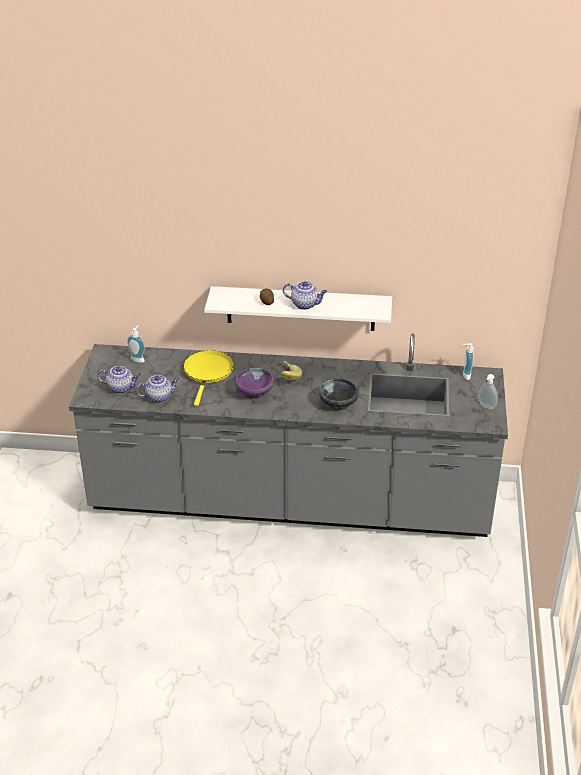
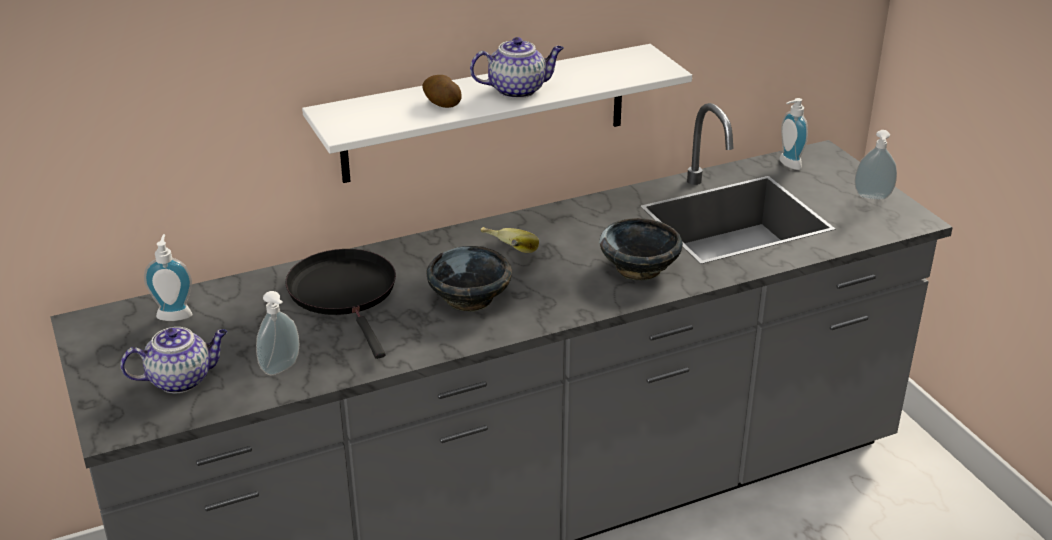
camera: 30 degrees left, 5 degrees down
teapot [136,375,180,403] -> soap dispenser [256,291,299,375]
yellow frying pan [183,350,234,406] -> black frying pan [286,249,396,359]
purple bowl [235,368,275,399] -> black bowl [426,246,512,312]

